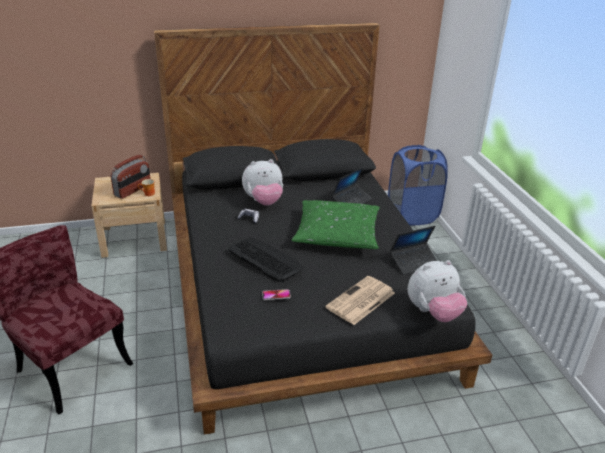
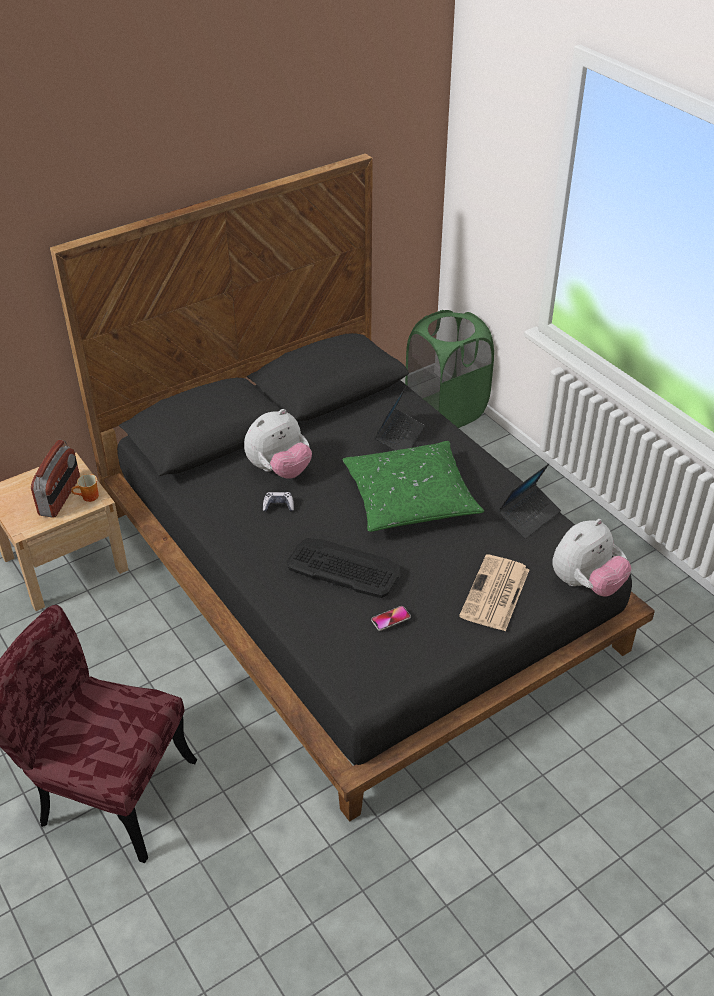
camera: 20 degrees left, 10 degrees up
blue laundry basket [388,145,448,225] -> green laundry basket [405,310,494,428]

